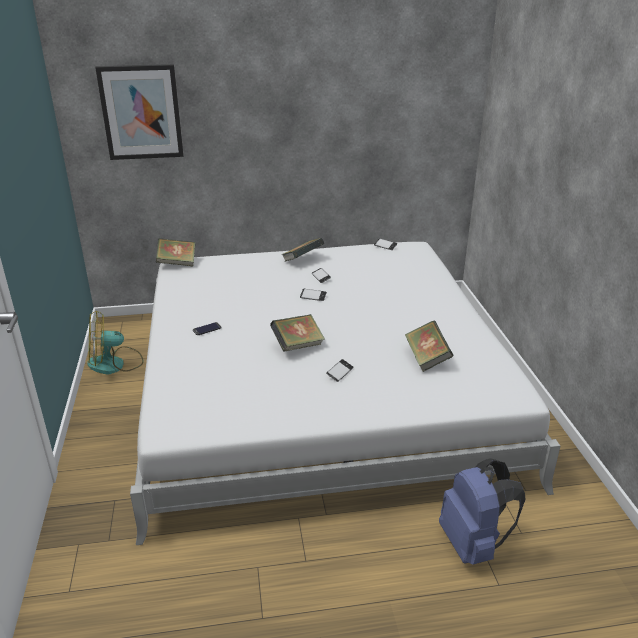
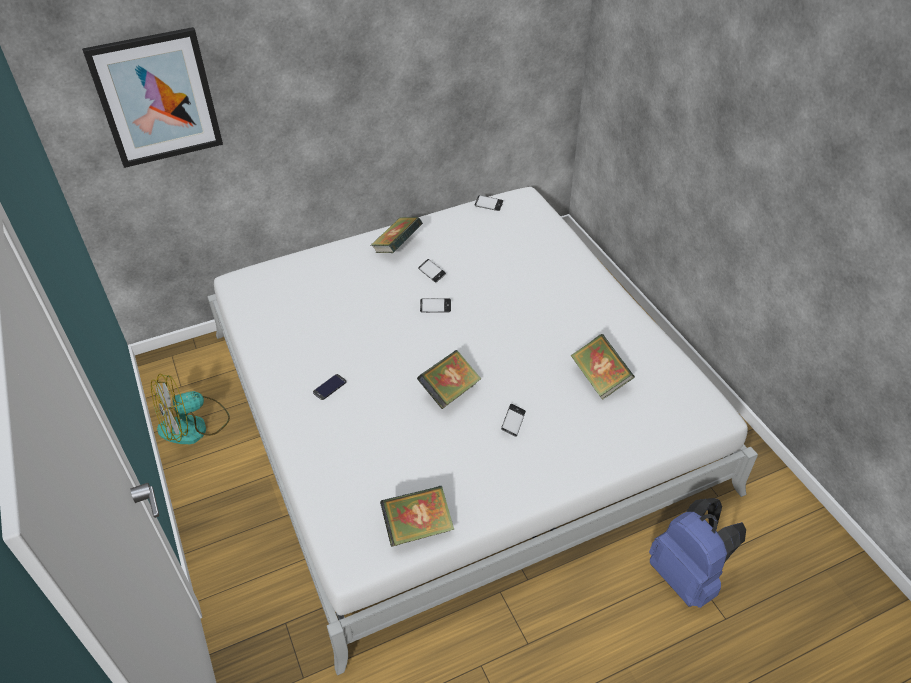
camera: 15 degrees left, 15 degrees up
book [156,238,195,266] -> book moved to [380,486,454,547]

